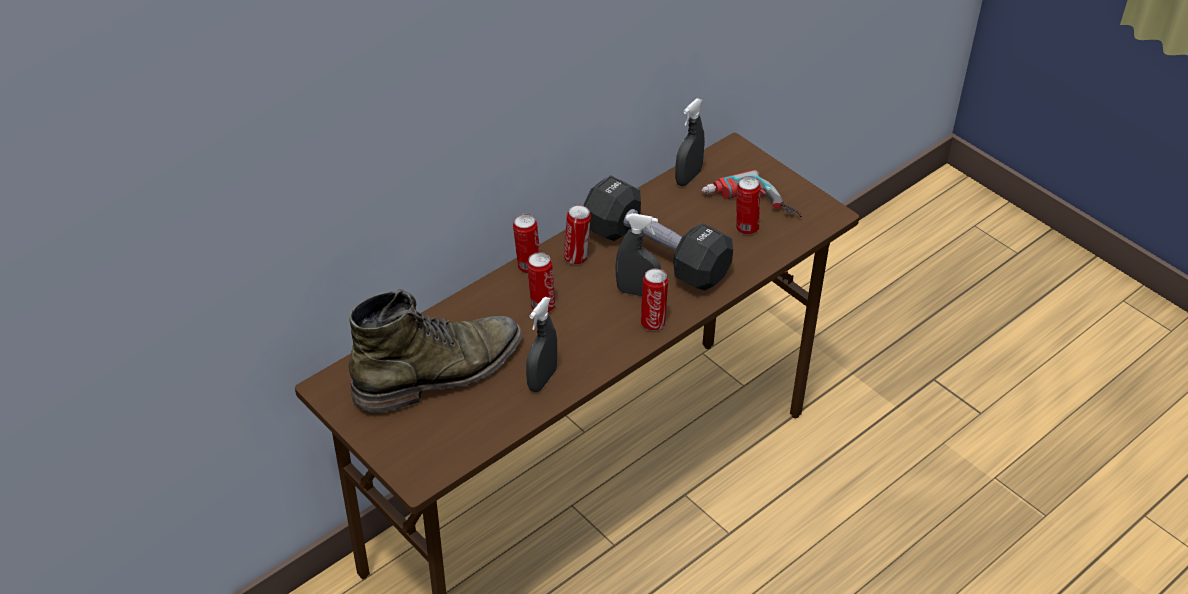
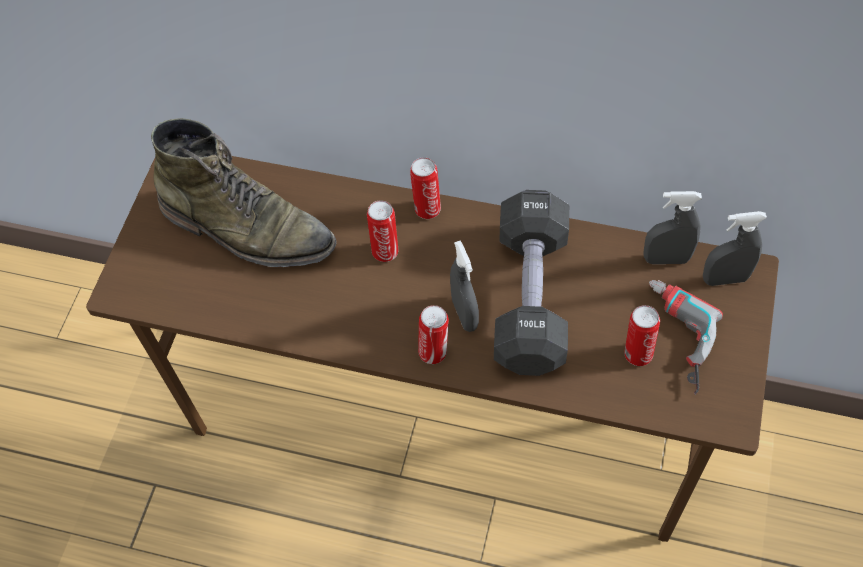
camera: 60 degrees right, 15 degrees up
grey spray bottle [526,297,557,392] -> grey spray bottle moved to [703,211,767,286]
can [564,205,591,265] -> none

